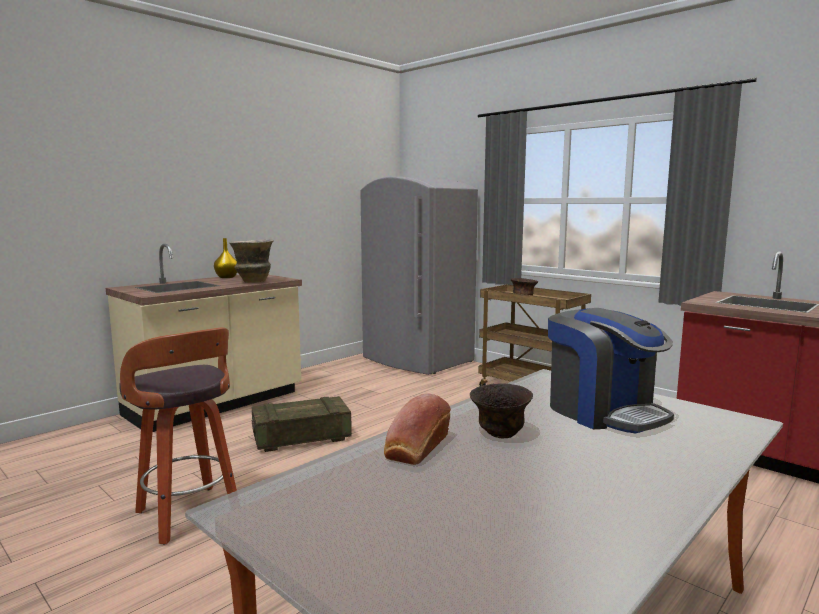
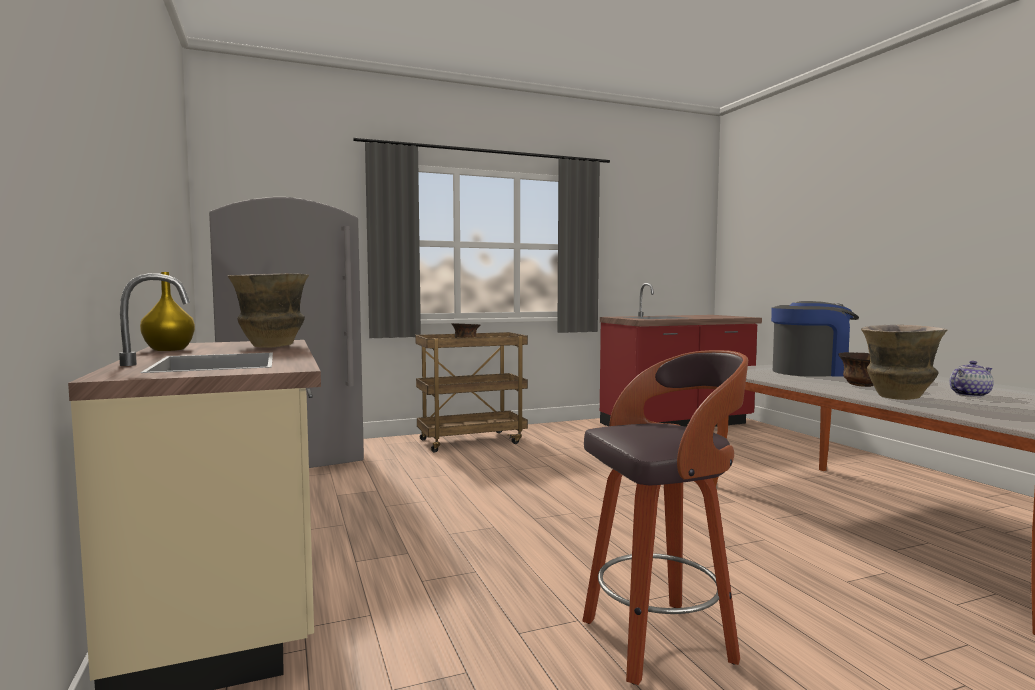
camera: 65 degrees left, 5 degrees down
crate [252,396,352,452] -> none
bread [384,394,451,465] -> vase [861,325,947,400]
none -> teapot [950,361,993,397]

